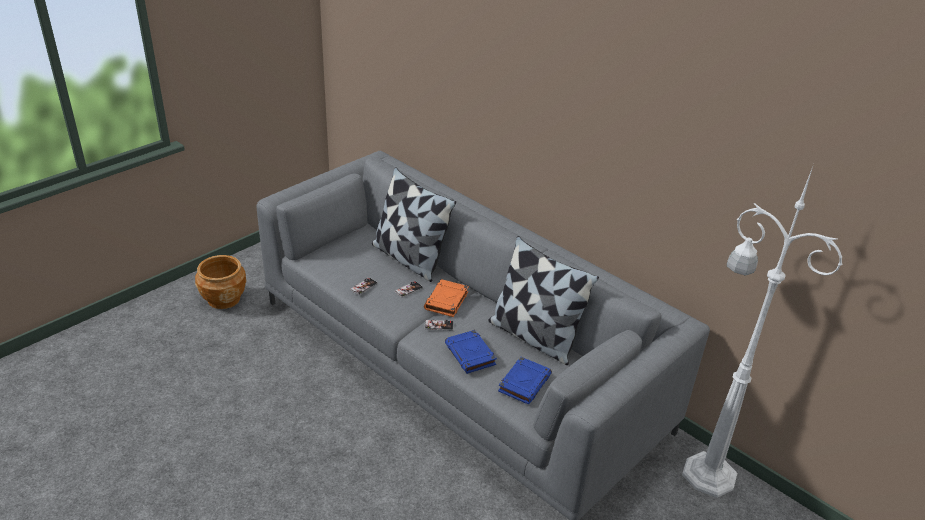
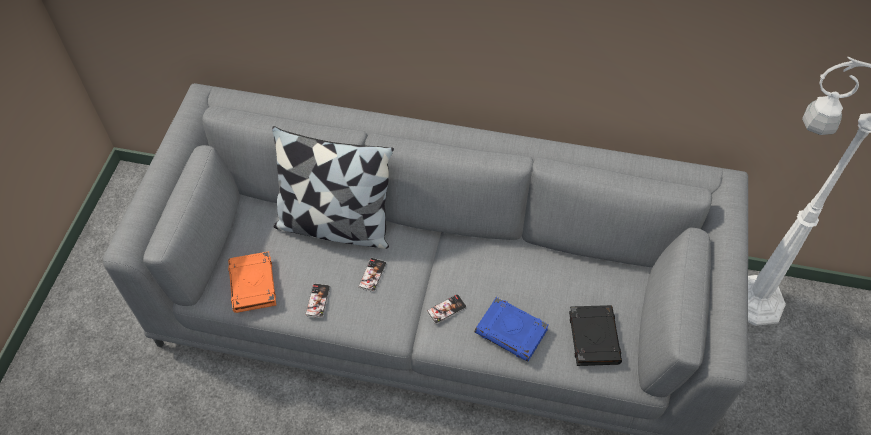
camera: 30 degrees left, 20 degrees up
brown planter [195,255,247,309] -> none
orange book [424,279,469,317] -> orange book moved to [228,251,276,313]
pillow [488,236,599,365] -> none
blue book [498,357,552,404] -> black book [569,305,622,366]

